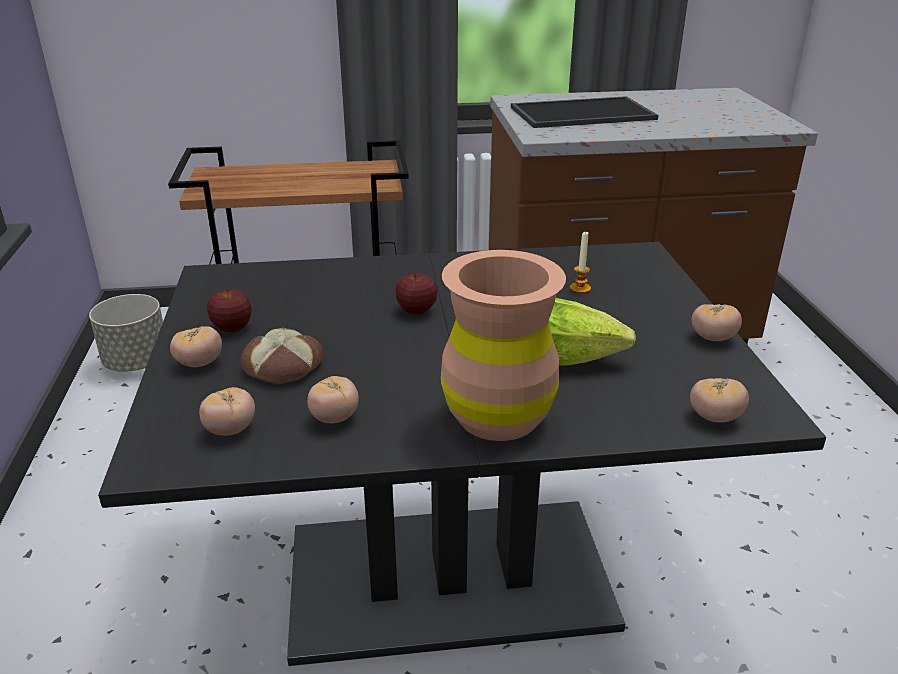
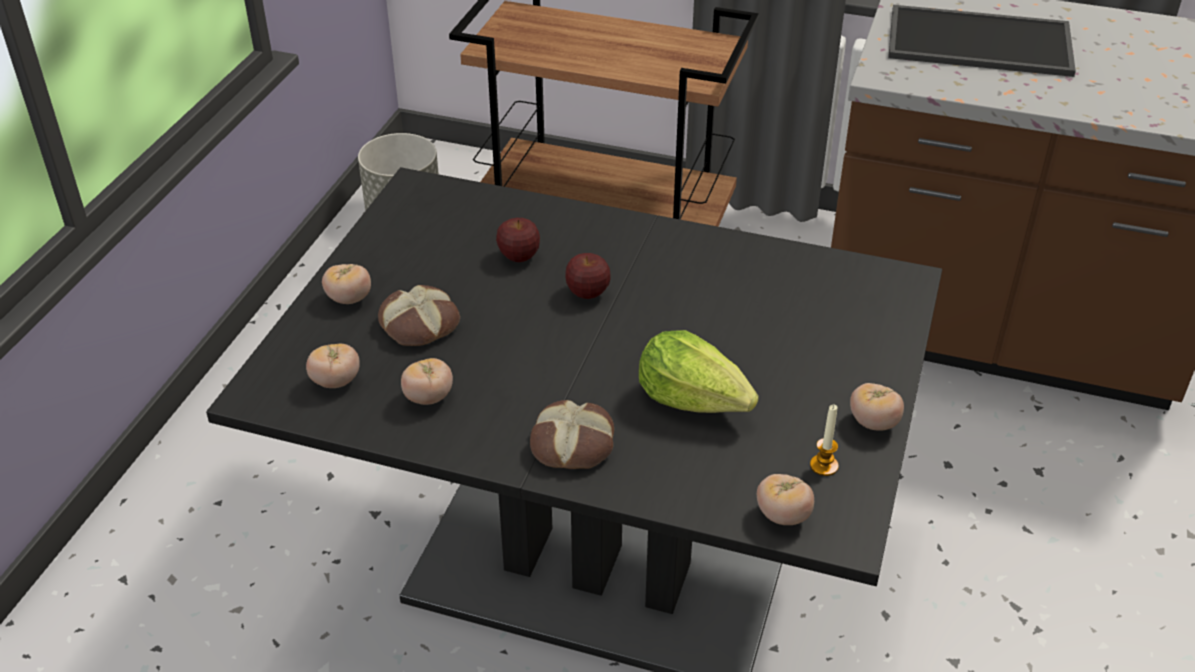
camera: 25 degrees right, 10 degrees up
apple [207,289,252,332] -> apple moved to [496,218,540,262]
brown vase [441,250,566,441] -> bread [530,400,614,469]
candle [570,231,591,293] -> candle moved to [810,405,839,476]

